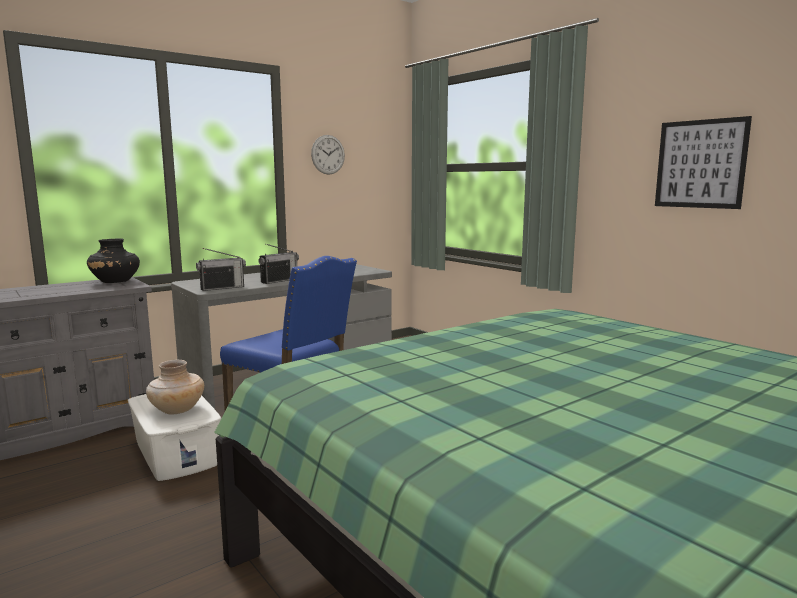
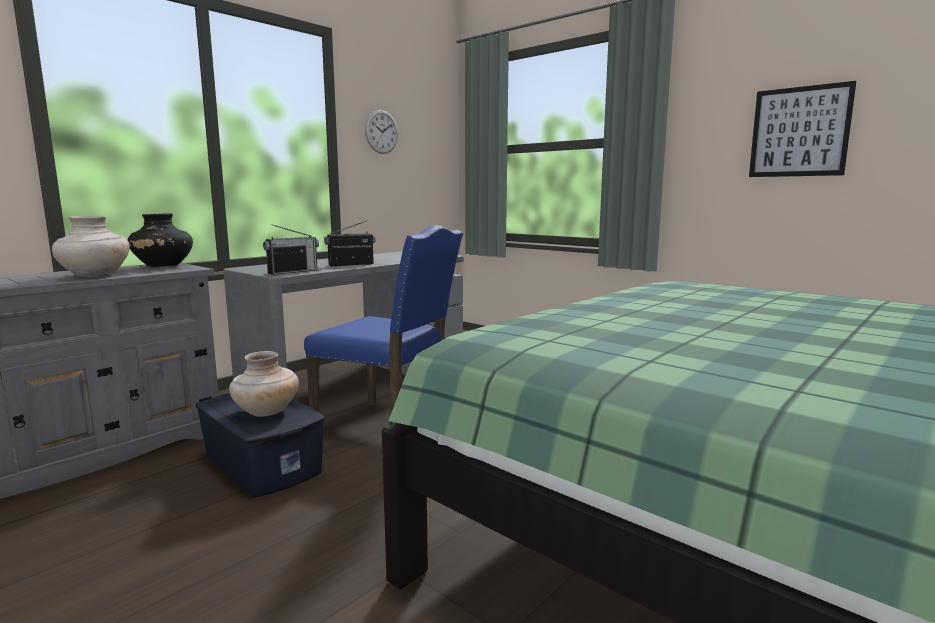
camera: 10 degrees left, 0 degrees up
white storage box [128,394,221,481] -> blue storage box [195,393,325,497]
radio [258,244,299,284] -> radio turned 150 degrees counterclockwise [324,220,375,267]
none -> beige vase [52,216,130,277]

